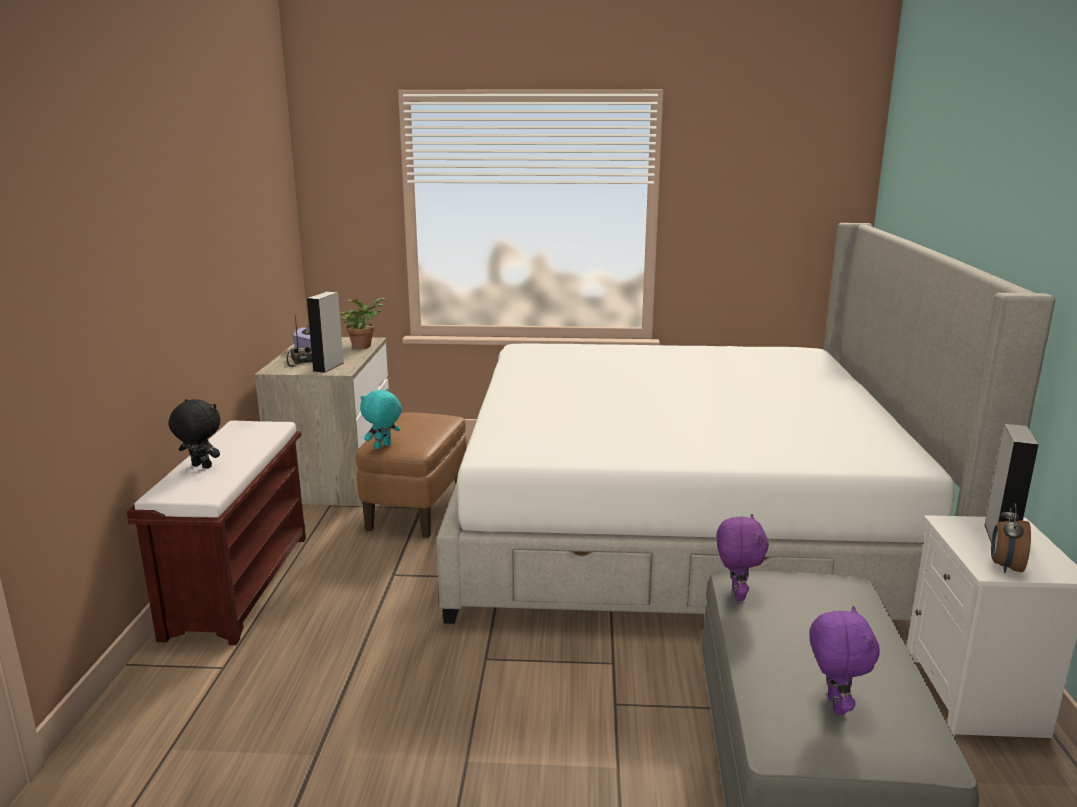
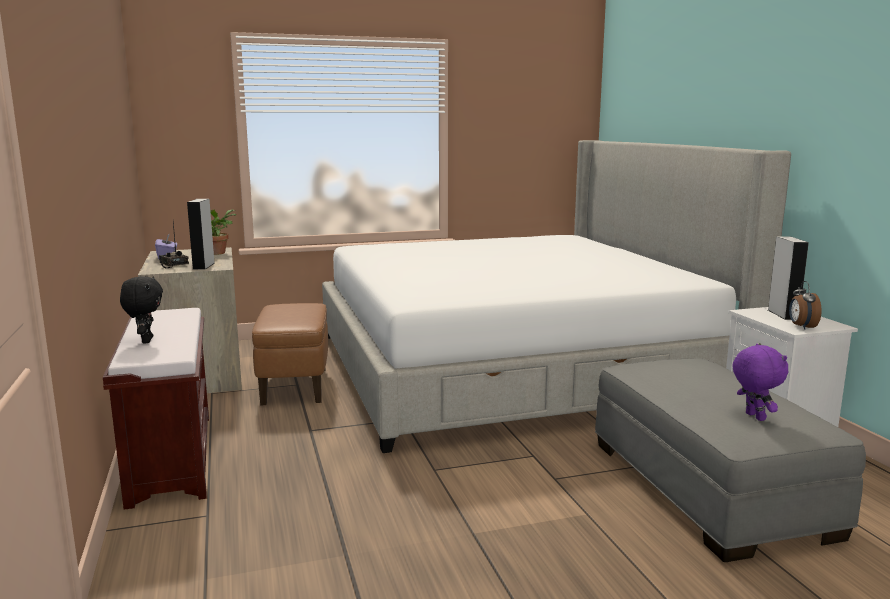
camera: 20 degrees left, 5 degrees down
black plush toy [169,399,221,469] -> black plush toy turned 75 degrees clockwise [120,276,163,344]
turquoise plush toy [360,389,402,449] -> none
purple plush toy [716,514,769,601] -> none

